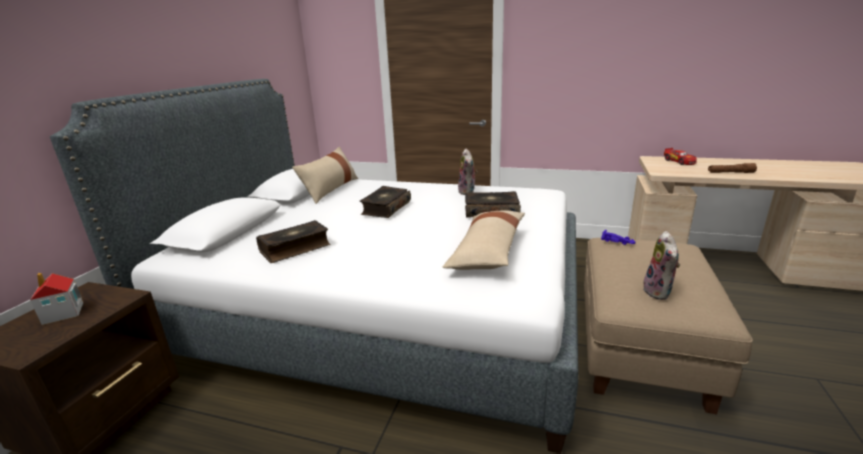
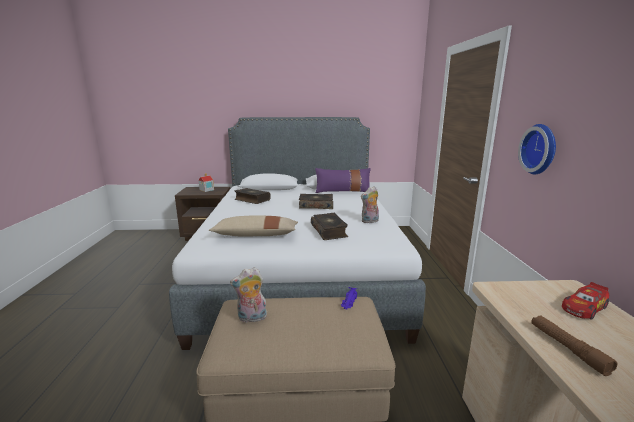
camera: 70 degrees right, 5 degrees down
beige pillow [292,147,358,204] -> purple pillow [315,168,371,193]
none -> wall clock [518,124,556,175]

